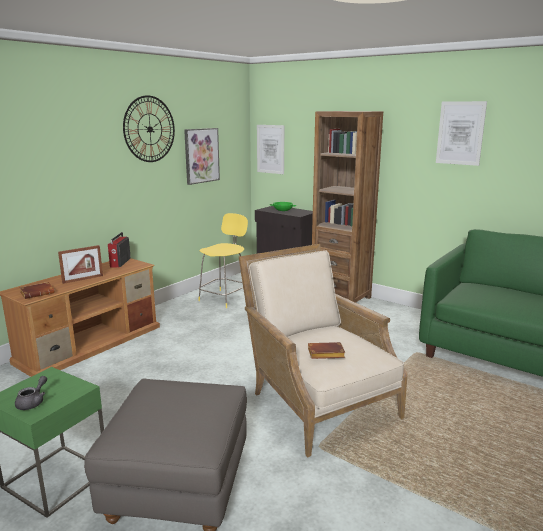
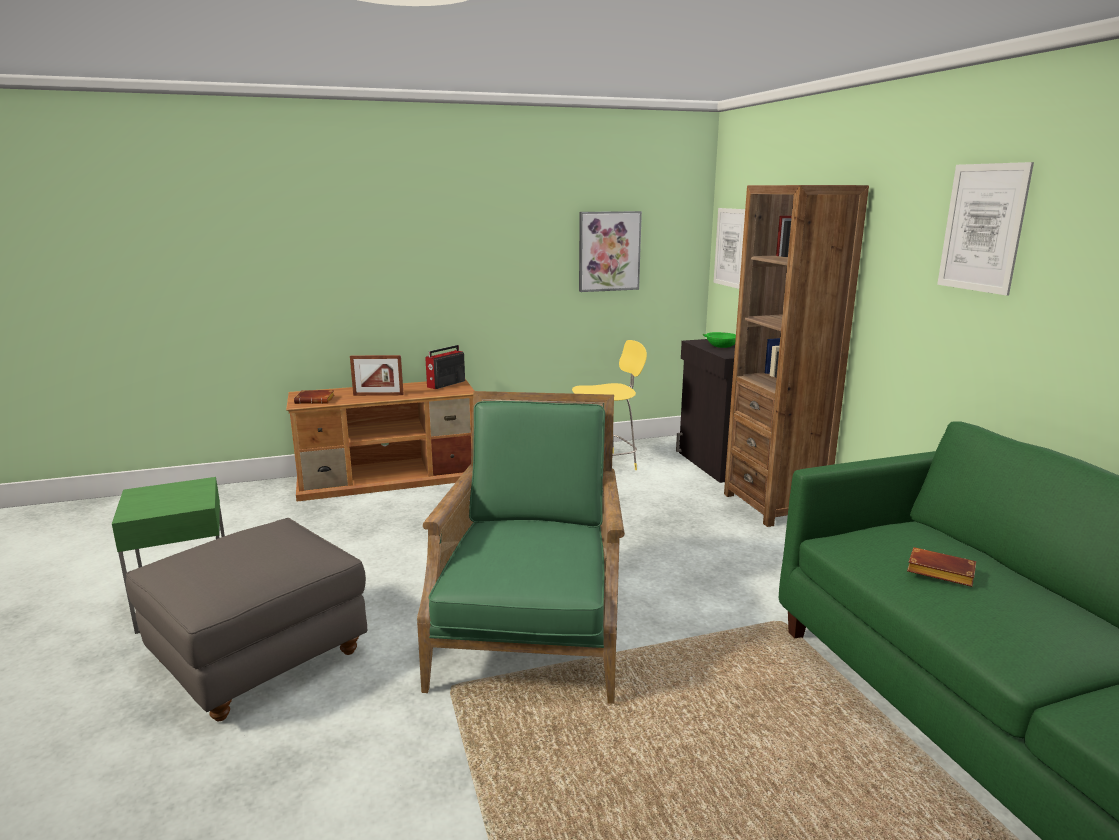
camera: 35 degrees right, 0 degrees up
grey teapot [15,376,47,410] -> none
wall clock [123,95,175,162] -> none
beige armchair [239,244,408,457] -> green armchair [417,391,625,704]
brown book [308,342,345,359] -> brown book moved to [907,547,976,587]

